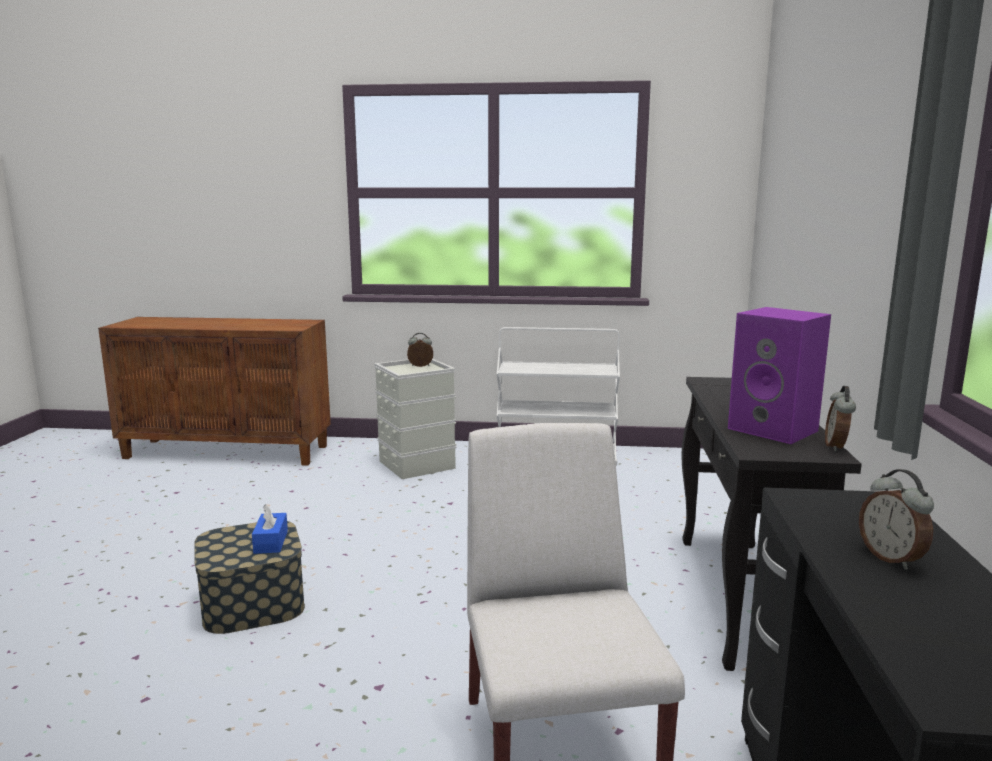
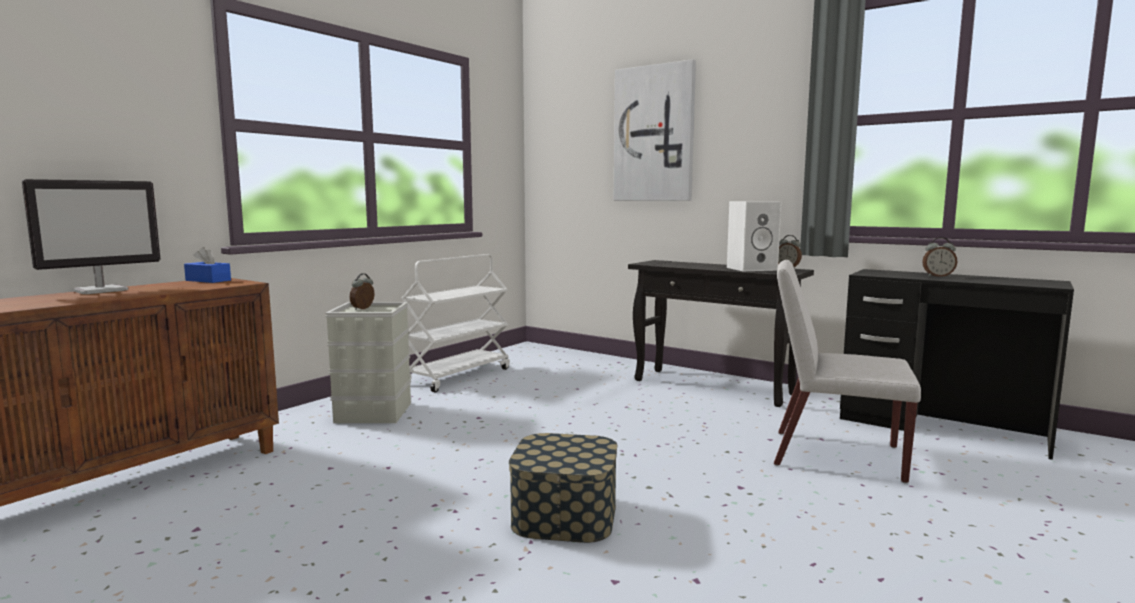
camera: 60 degrees left, 5 degrees down
blue tissue box [252,504,288,554] -> blue tissue box moved to [184,247,231,283]
purple speaker [728,307,831,444] -> white speaker [727,201,782,271]
none -> monitor [22,179,161,294]
none -> picture [614,59,696,201]

